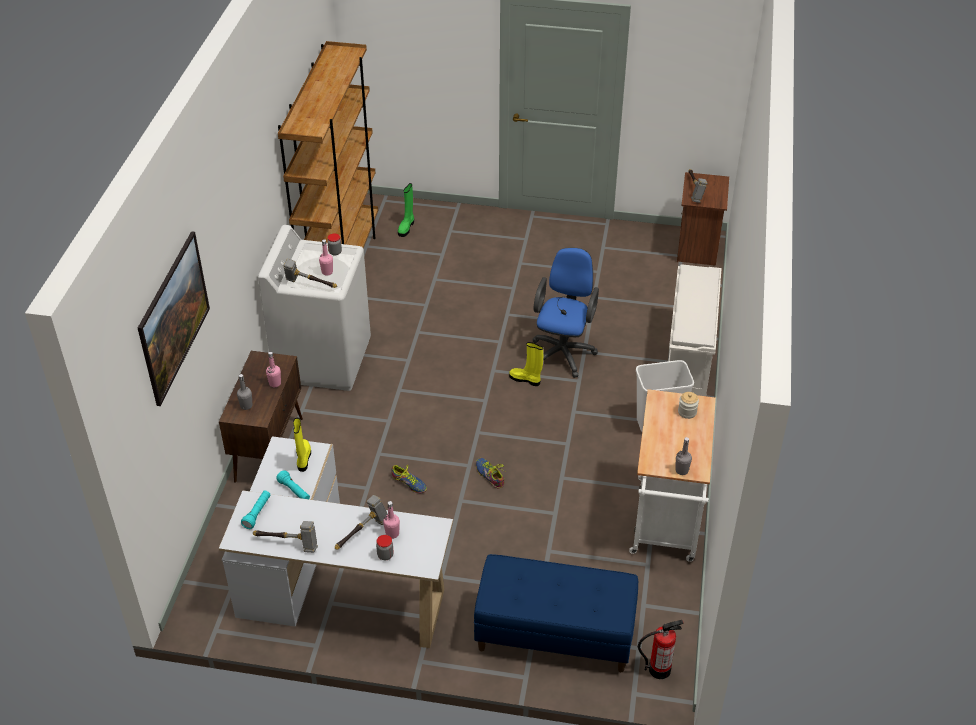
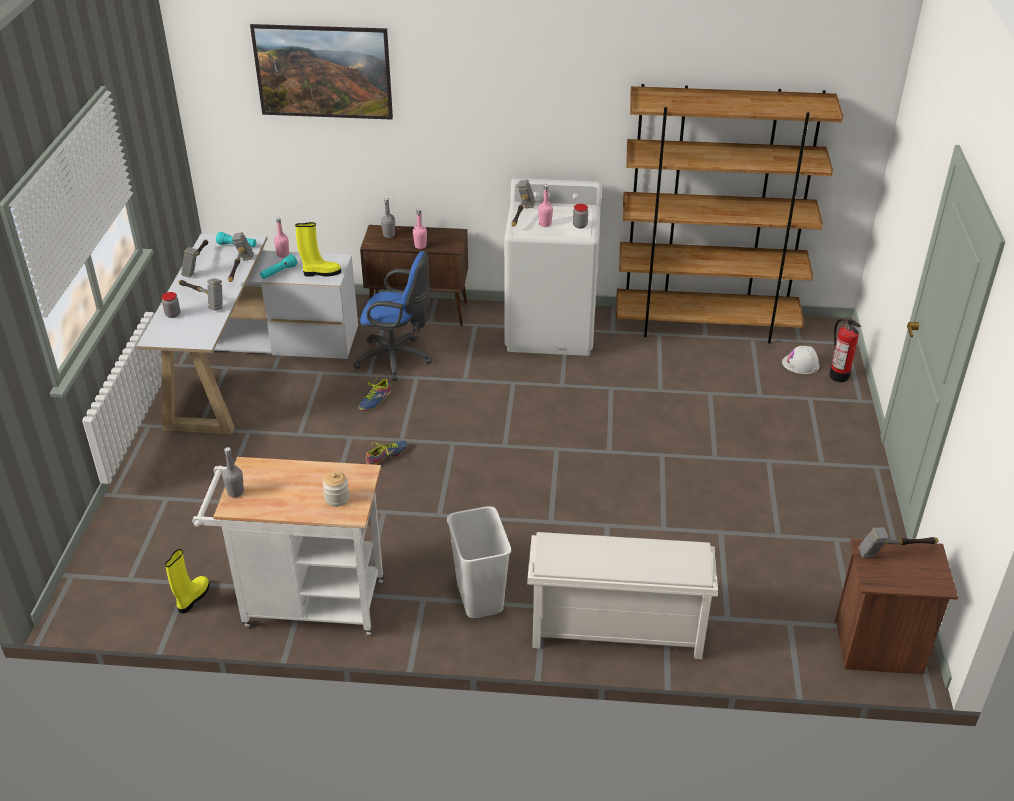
camera: 85 degrees right, 5 degrees down
pink bottle [383,501,400,539] -> pink bottle moved to [274,217,289,258]
green boot [398,183,414,237] -> white hard hat [782,346,819,374]
blue bench [474,554,638,672] -> none
yellow boot [509,342,543,386] -> yellow boot moved to [165,549,210,614]
blue office chair [532,248,599,378] -> blue office chair moved to [353,251,433,381]
fire extinguisher [638,620,684,679] -> fire extinguisher moved to [829,319,861,382]
none -> hammer [228,232,254,282]

